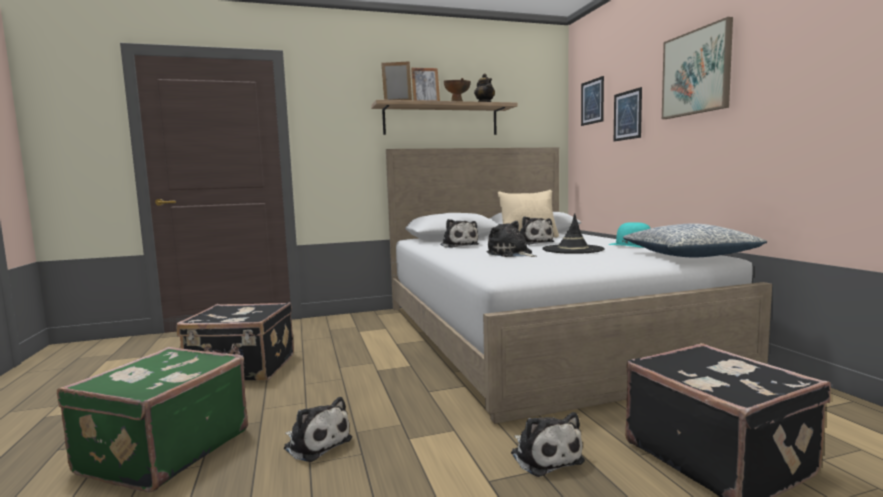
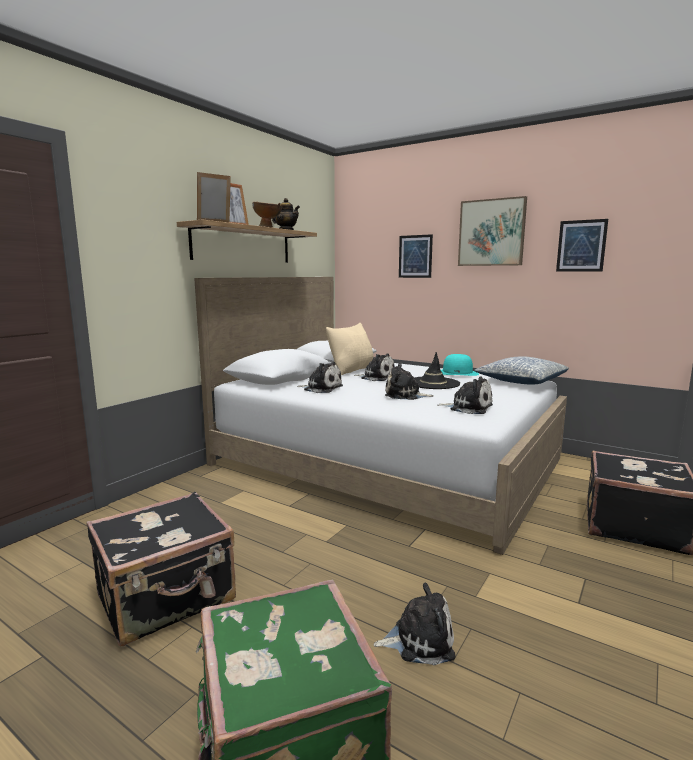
camera: 40 degrees left, 5 degrees up
plush toy [511,412,585,477] -> plush toy moved to [438,376,493,414]
picture [581,76,604,126] -> picture moved to [556,219,608,272]

